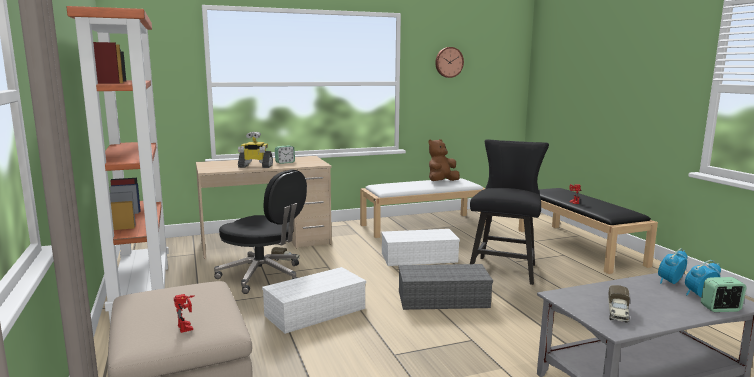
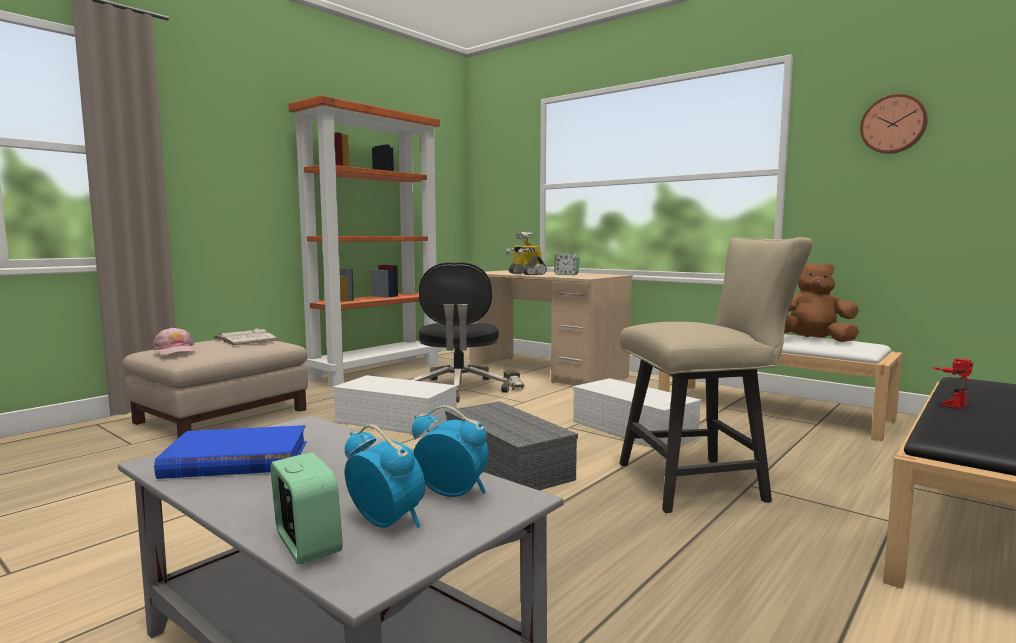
camera: 60 degrees right, 5 degrees down
toy robot [174,294,194,333] -> pink cap [152,327,196,355]
black chair [470,139,549,285] -> beige chair [619,237,813,513]
toy truck [608,285,630,323] -> blue book [154,425,307,479]
none -> white book [213,328,278,345]

